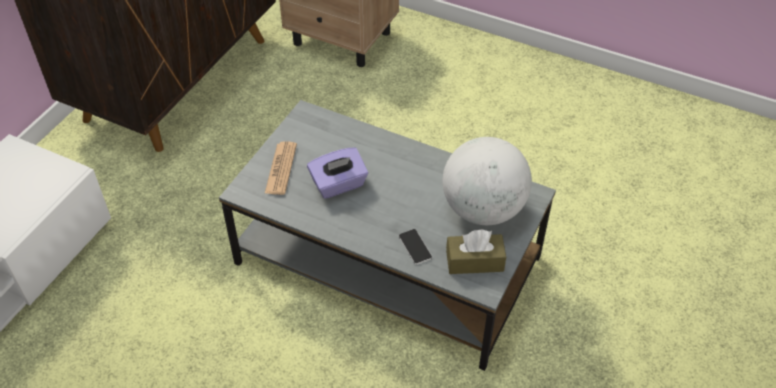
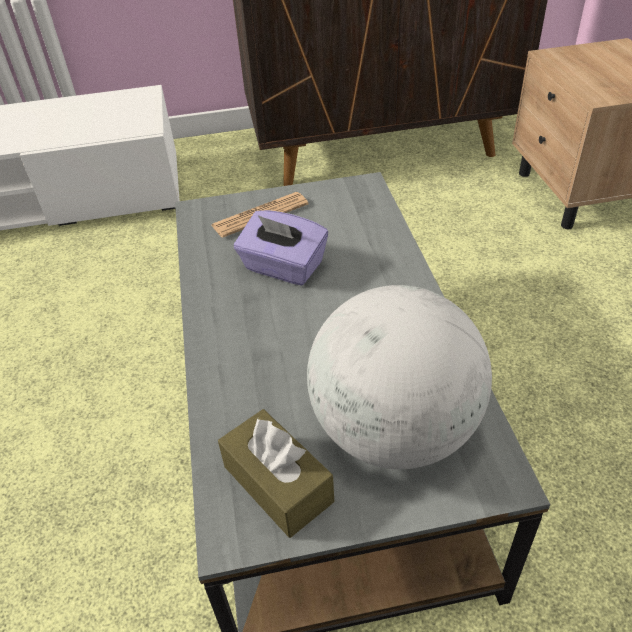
camera: 55 degrees right, 5 degrees down
phone [399,229,432,265] -> none

